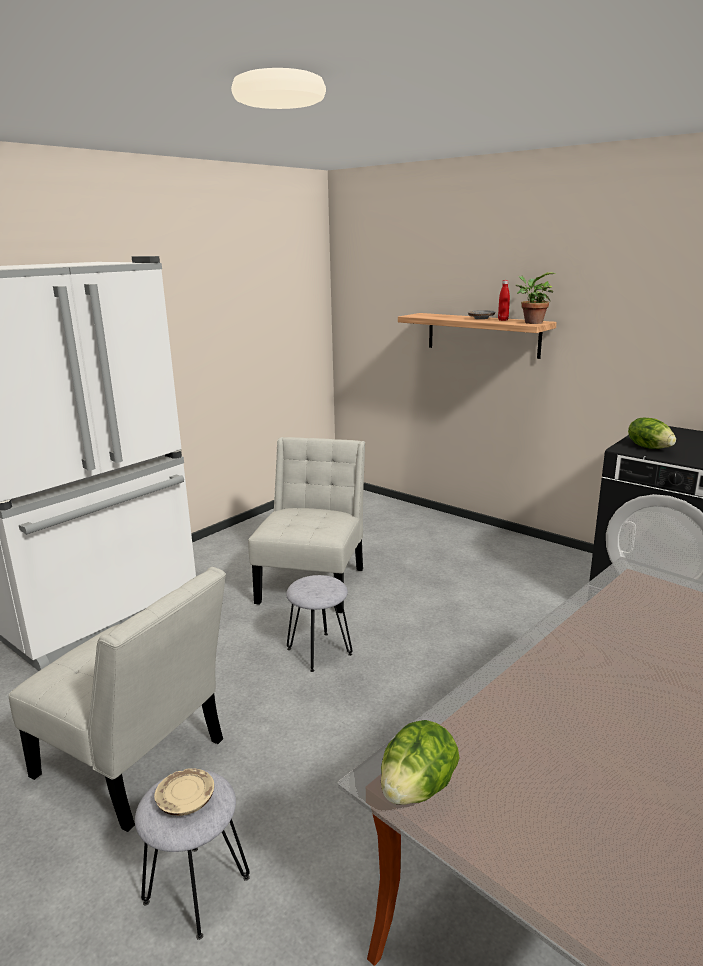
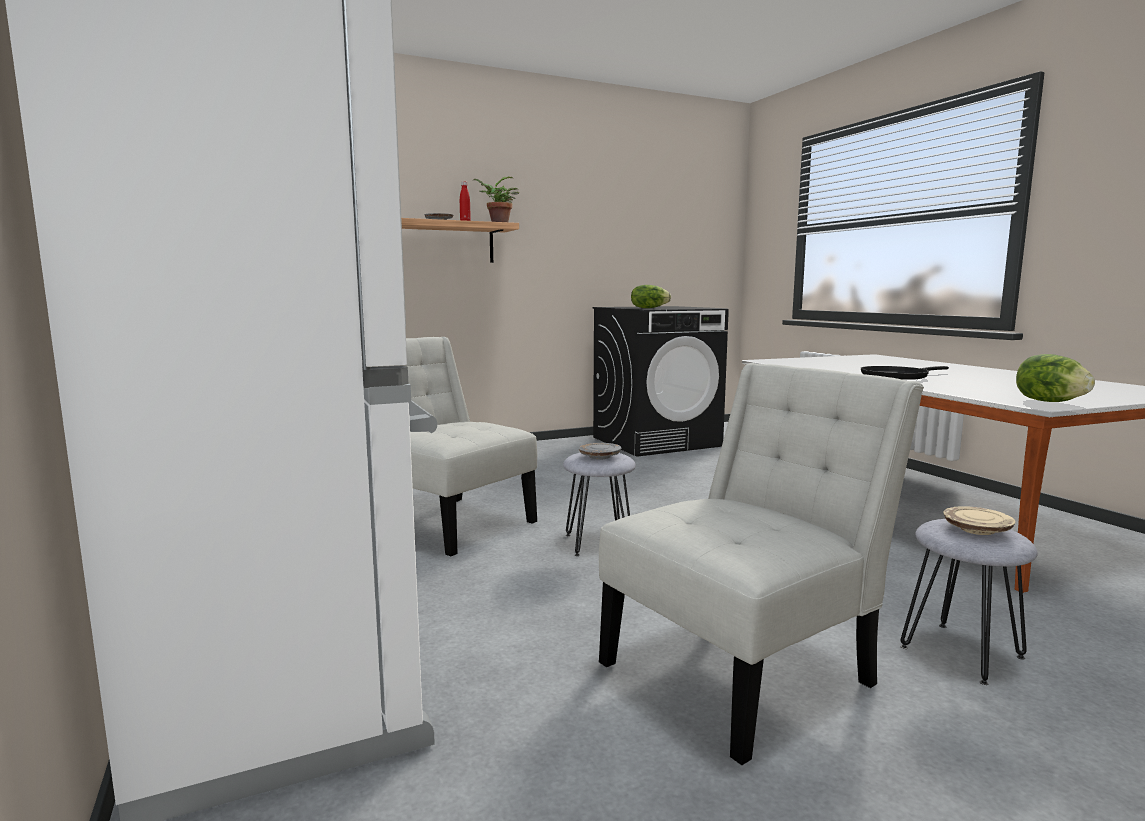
camera: 65 degrees left, 10 degrees down
none -> grey plate [579,443,621,460]
none -> black frying pan [861,366,949,380]

